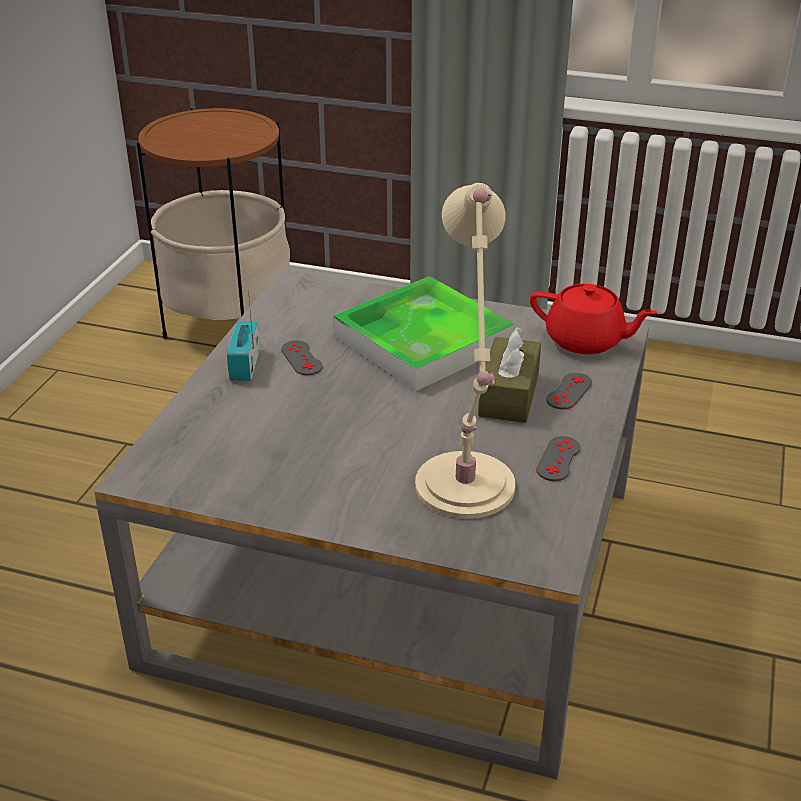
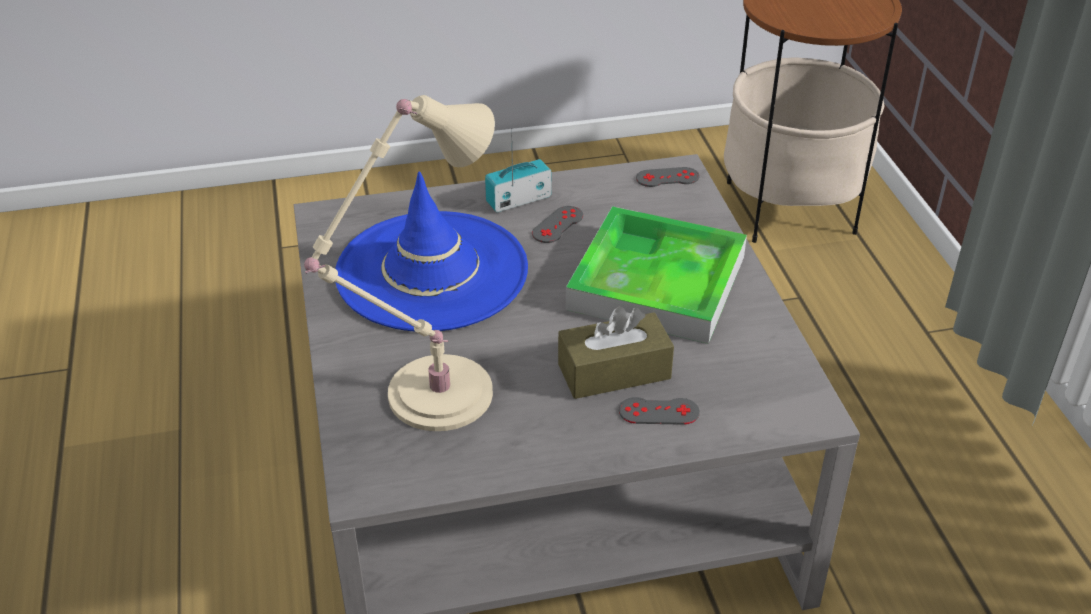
camera: 60 degrees right, 5 degrees up
red teapot [530,284,657,354] -> none
grey game controller [536,436,580,481] -> grey game controller moved to [636,167,699,187]
none -> blue hat [335,171,528,331]

